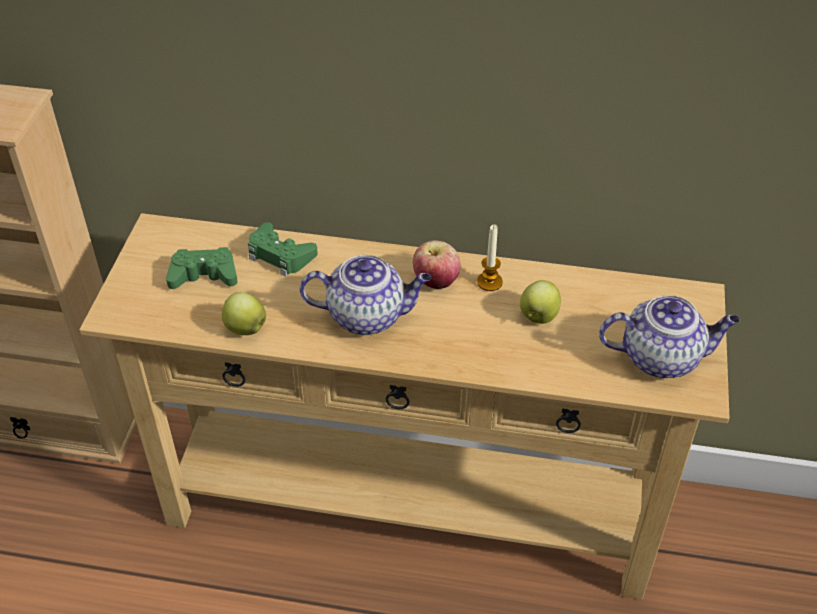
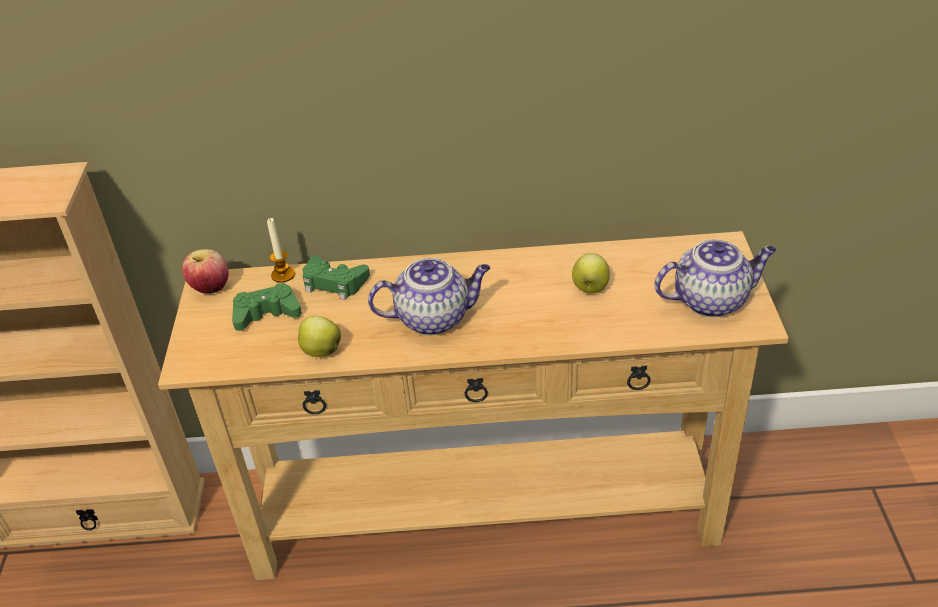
camera: 10 degrees left, 5 degrees down
apple [413,240,460,289] -> apple moved to [182,249,229,294]
candle [477,225,503,291] -> candle moved to [267,218,295,283]

